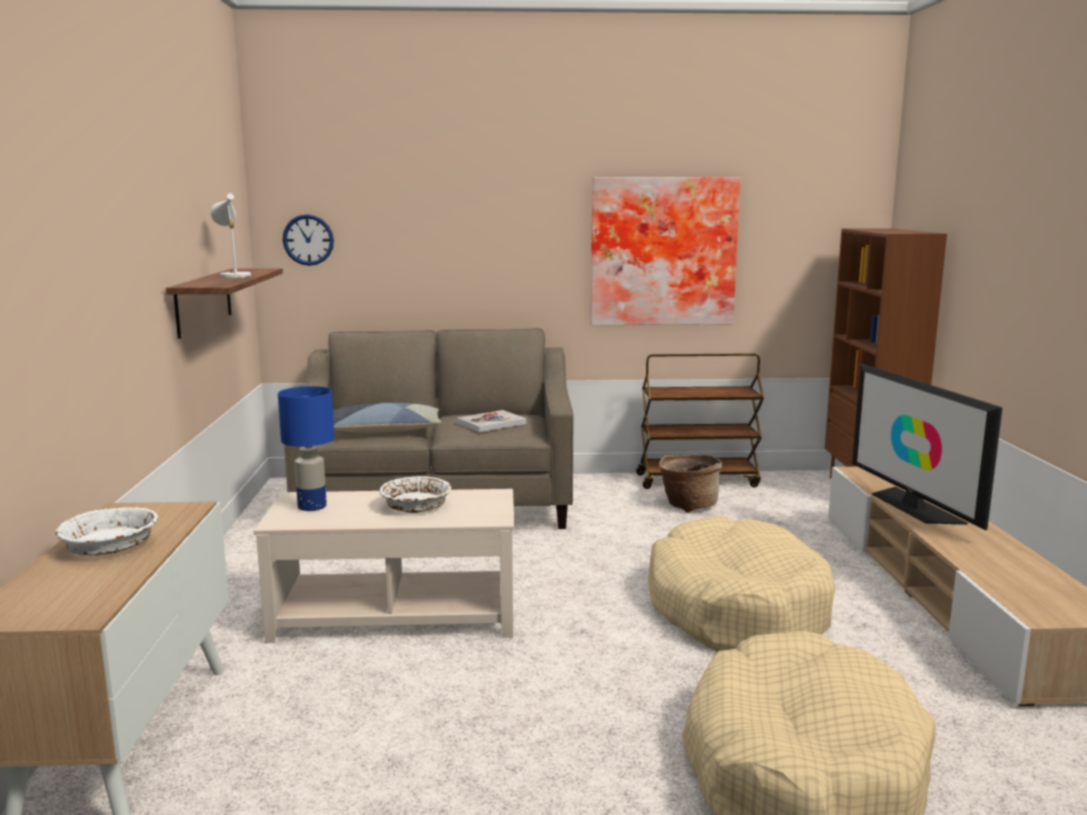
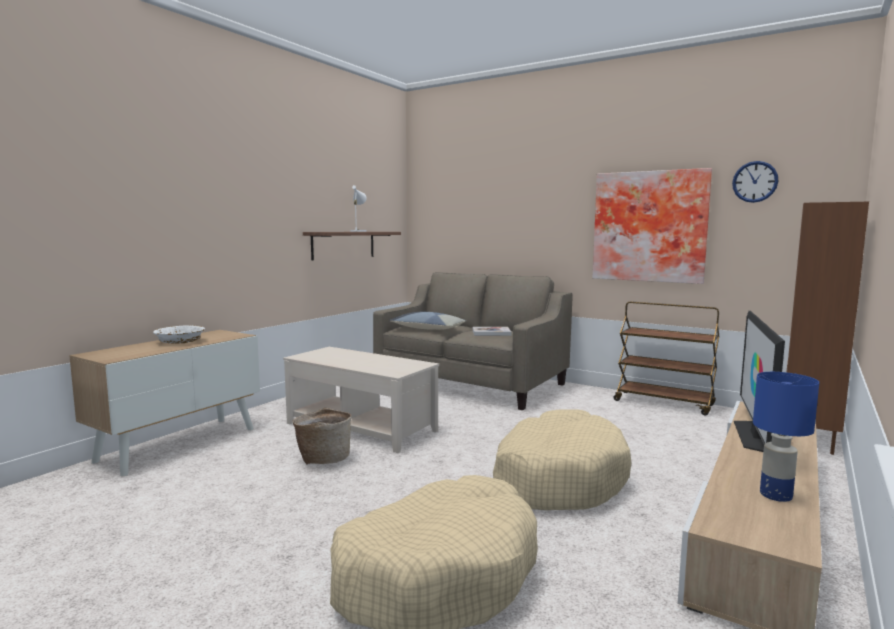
camera: 35 degrees right, 5 degrees down
blue table lamp [278,386,334,511] -> blue table lamp moved to [753,372,819,502]
wall clock [283,214,334,266] -> wall clock moved to [732,161,778,203]
white bowl [379,476,451,513] -> none
basket [659,454,722,513] -> basket moved to [293,408,352,464]

